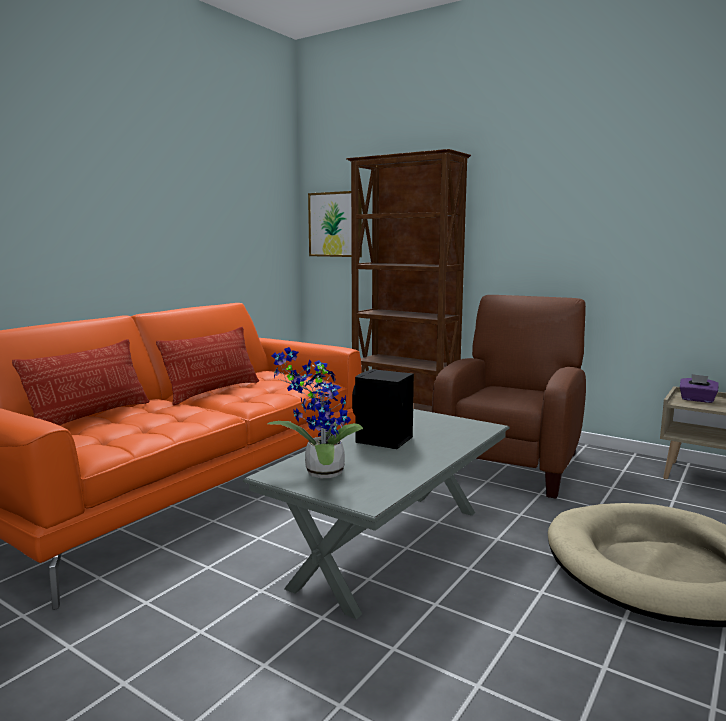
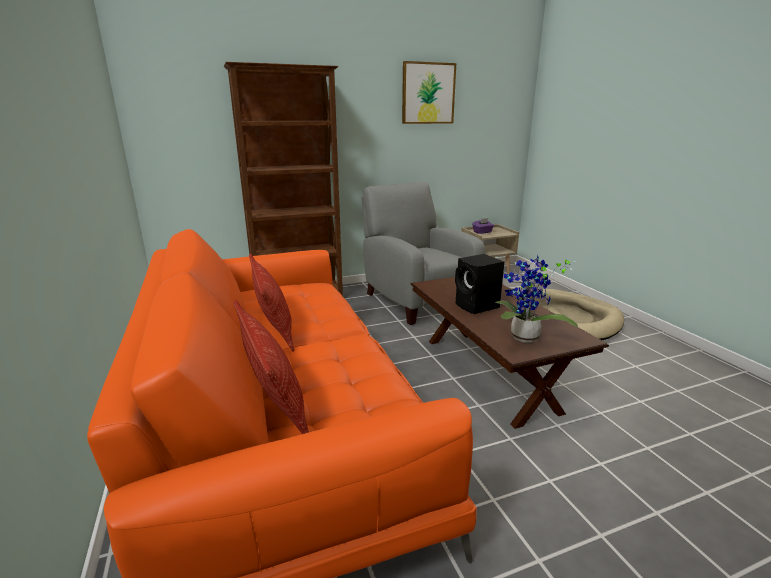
camera: 55 degrees left, 10 degrees up
grey coffee table [243,409,509,619] -> brown coffee table [410,277,609,429]
picture [308,191,362,257] -> picture moved to [402,61,456,124]
brown armchair [432,295,586,499] -> grey armchair [361,182,485,325]

